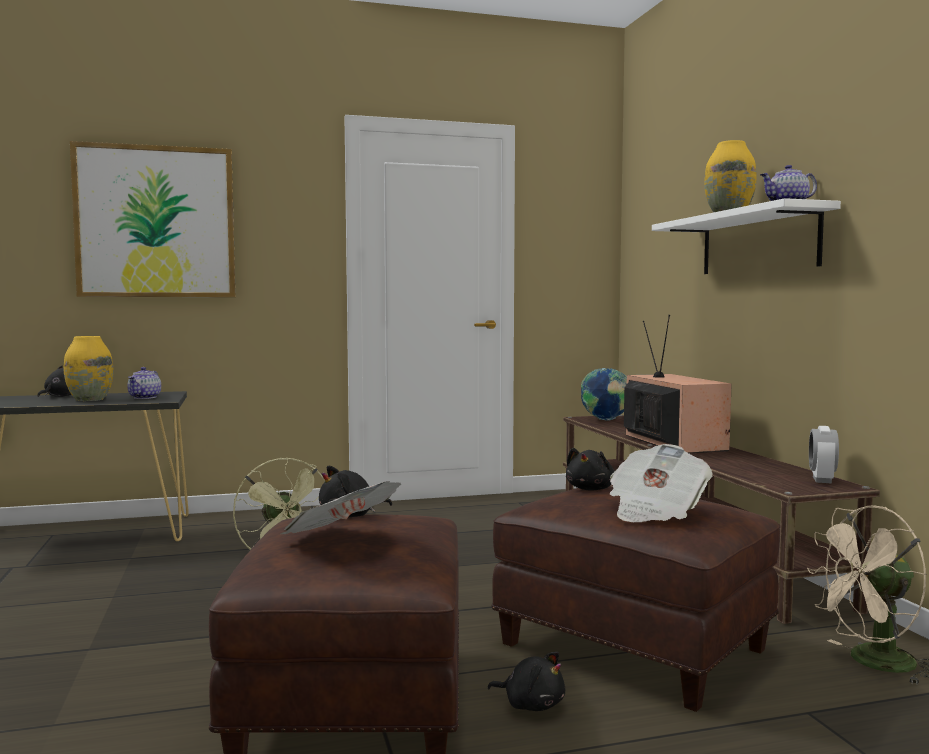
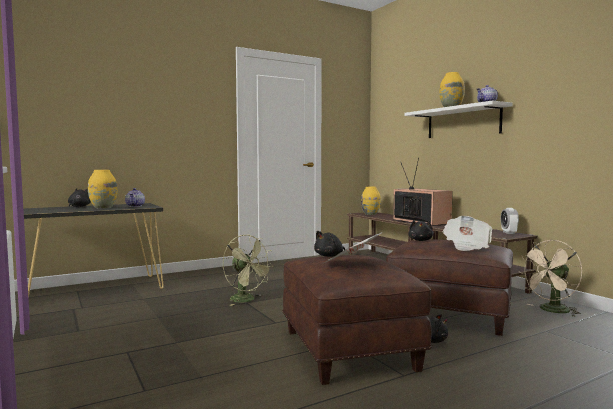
camera: 15 degrees left, 0 degrees up
picture [70,141,236,297] -> none
globe [581,368,627,420] -> yellow vase [361,187,381,215]

